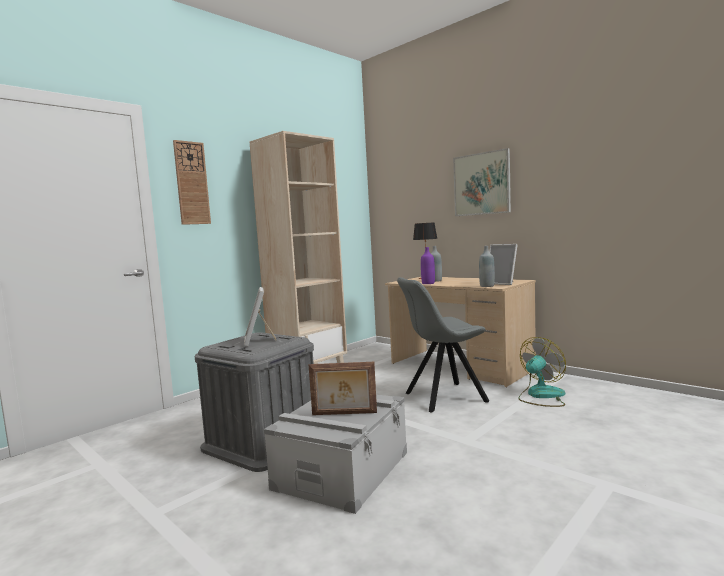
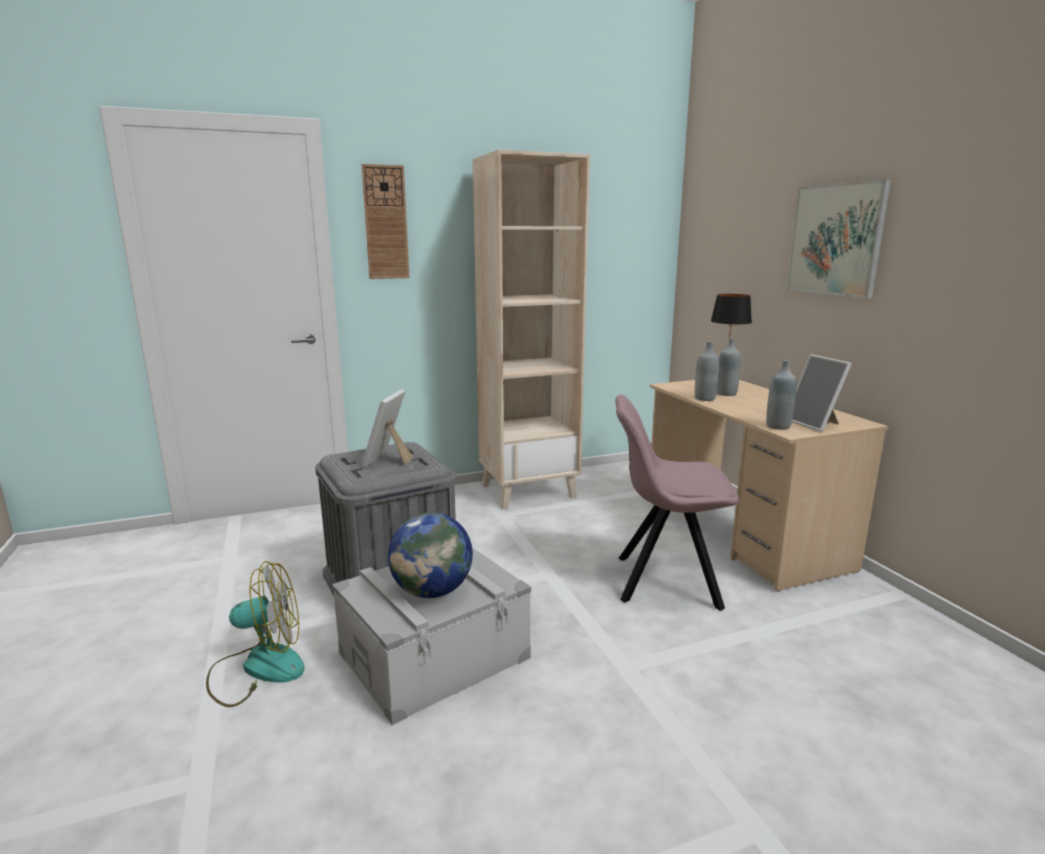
camera: 25 degrees right, 10 degrees up
picture frame [309,362,377,415] -> globe [388,513,473,598]
grey chair [397,277,489,412] -> pink chair [615,395,739,611]
purple bottle [421,247,435,284] -> grey bottle [695,341,719,401]
fan [518,337,566,407] -> fan moved to [206,561,304,707]

